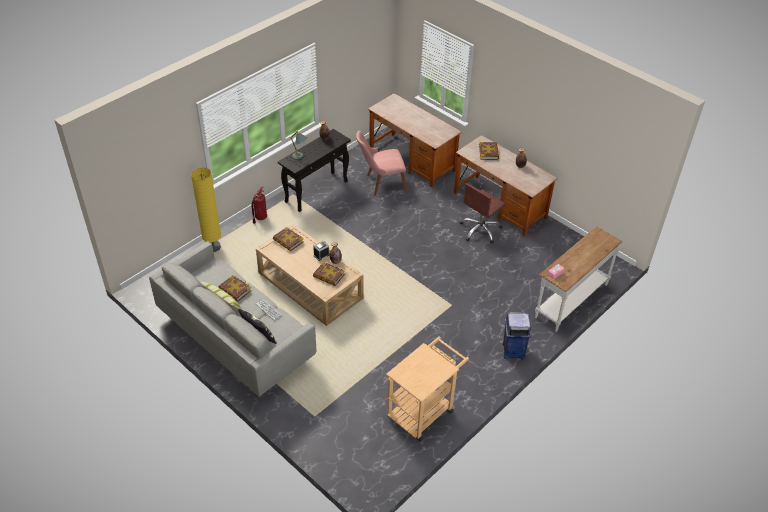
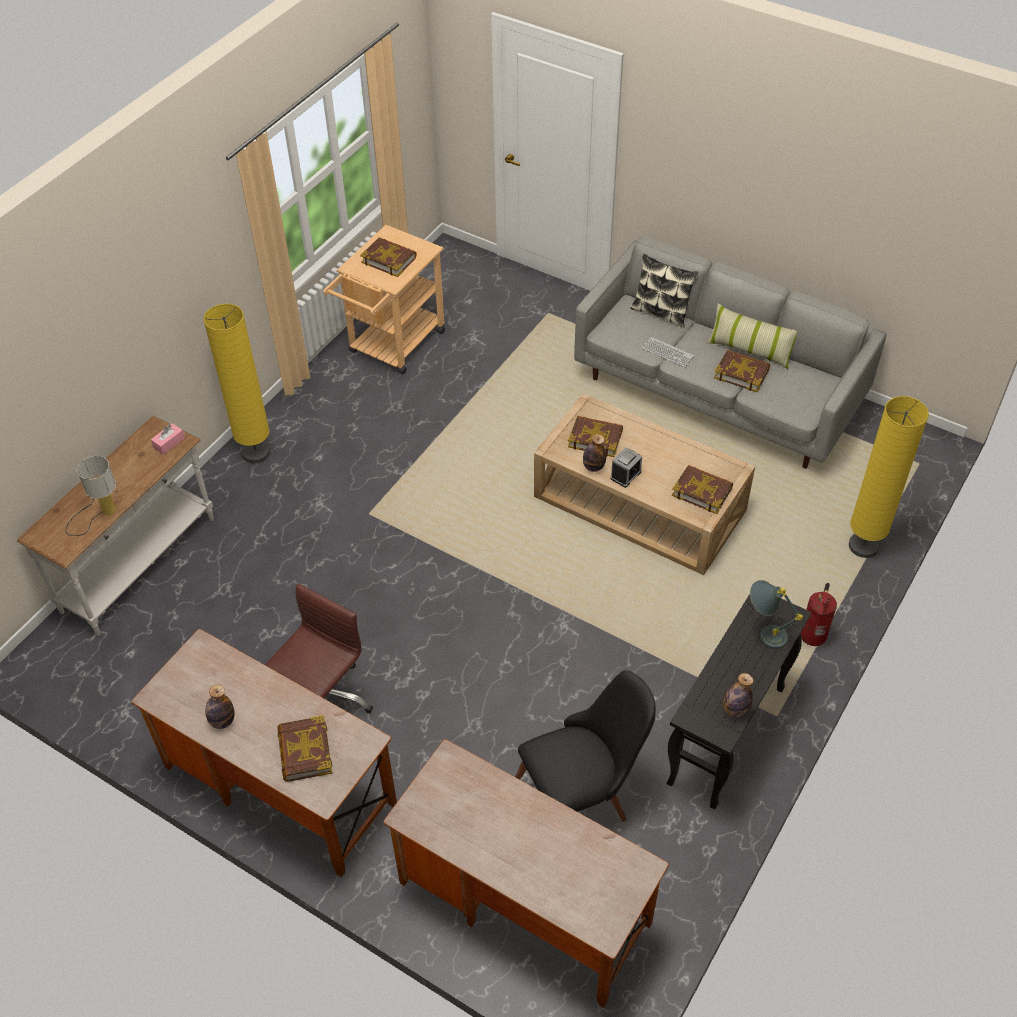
camera: 170 degrees right, 5 degrees up
pink chair [356,131,407,196] -> black chair [515,670,656,822]
blue trash can [503,312,531,360] -> yellow floor lamp [203,304,270,464]
none -> table lamp [66,456,116,536]
none -> book [360,237,417,277]

